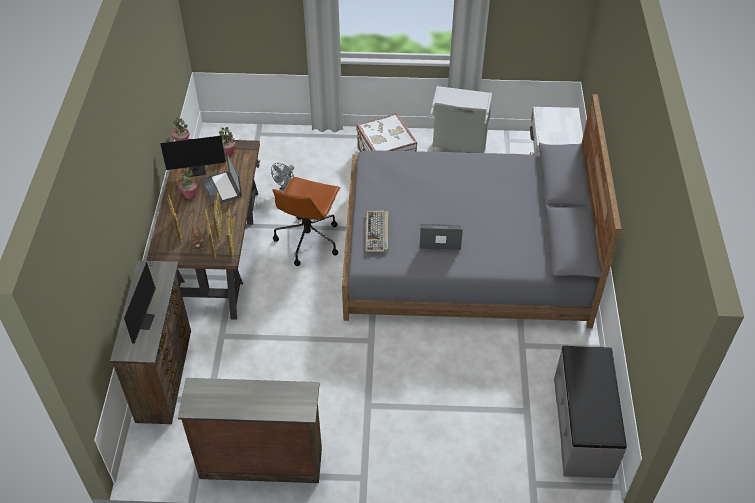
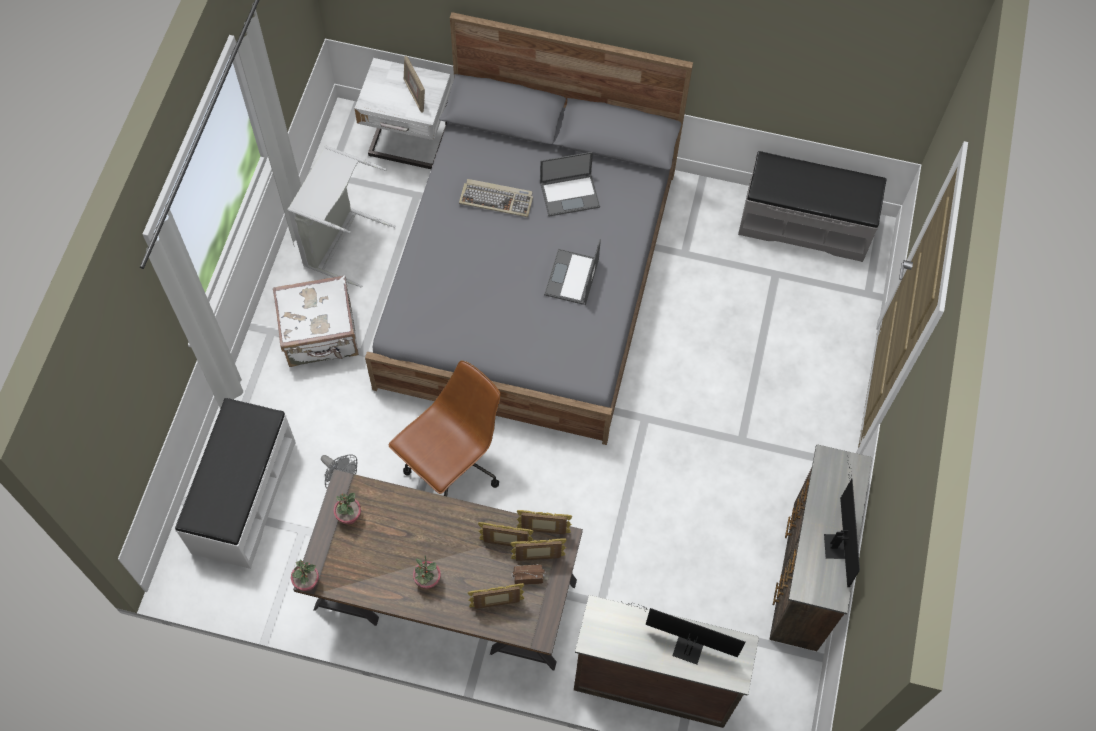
camera: 80 degrees left, 15 degrees up
monitor [160,136,234,177] -> monitor moved to [824,460,860,587]
laptop [201,151,242,206] -> laptop moved to [540,152,600,217]
brown office chair [273,177,341,266] -> brown office chair turned 75 degrees counterclockwise [389,360,501,496]
keyboard [366,210,388,252] -> keyboard moved to [459,179,533,217]
none -> white bench [175,398,296,569]
none -> picture frame [404,56,425,113]

